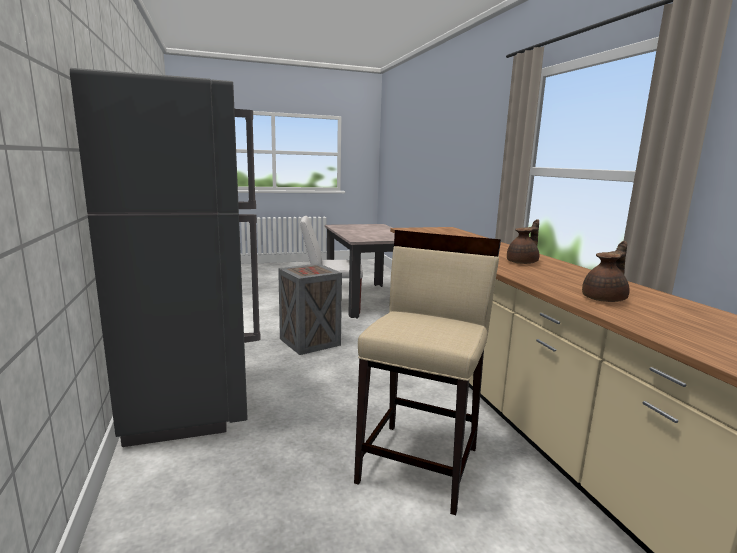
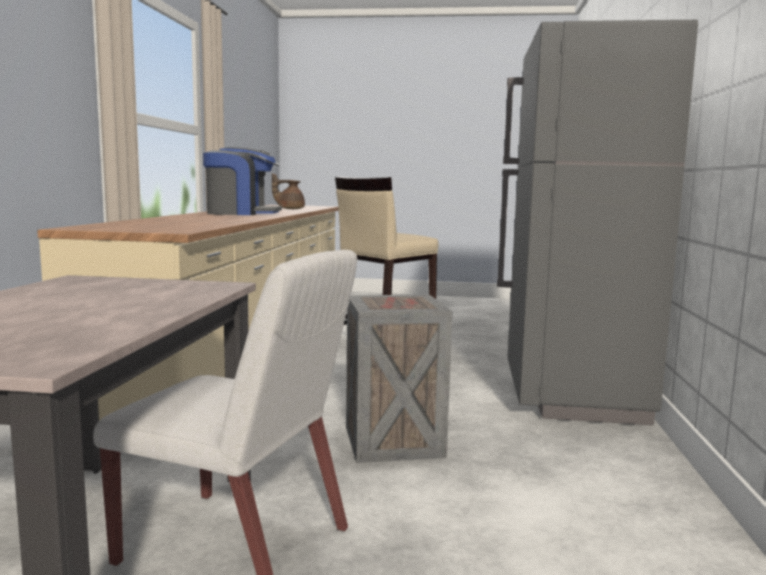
camera: 155 degrees left, 5 degrees down
brown teapot [507,219,539,264] -> coffee machine [203,147,282,215]

